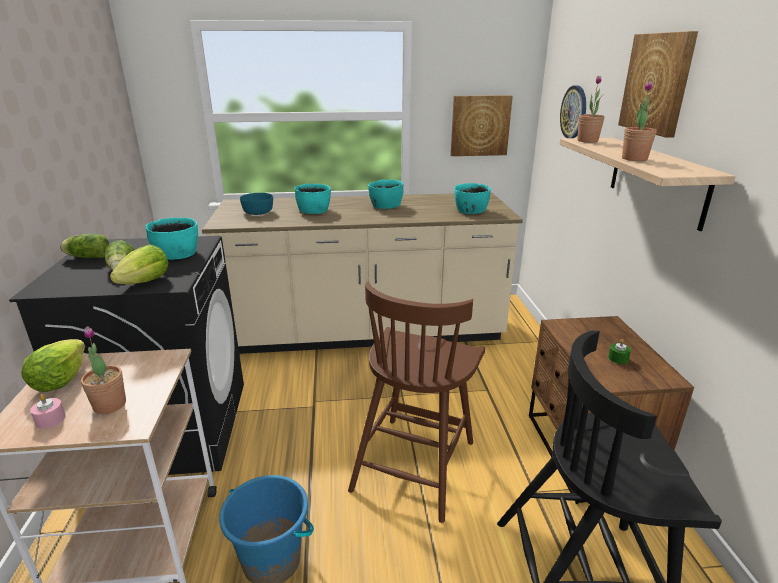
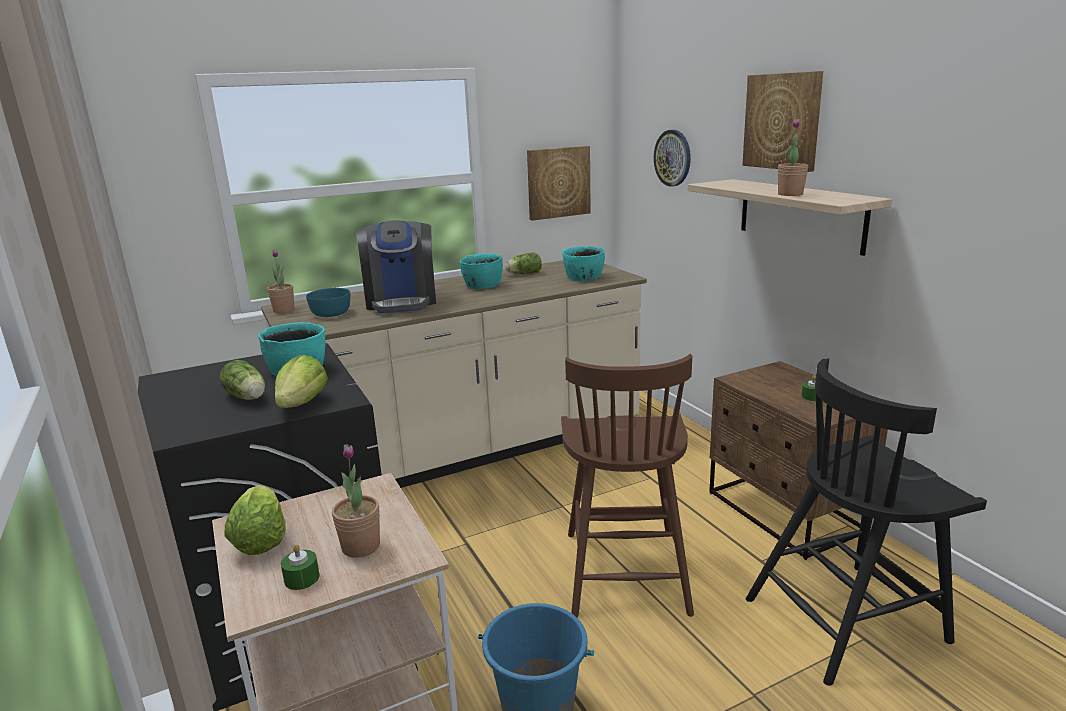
camera: 20 degrees left, 5 degrees down
pink candle [30,394,66,429] -> green candle [281,544,319,590]
lettuce [60,234,109,258] -> lettuce moved to [505,253,542,274]
turquoise bowl [295,184,331,214] -> coffee machine [356,220,436,313]
potted plant [577,76,605,143] -> potted plant moved to [267,250,294,313]

